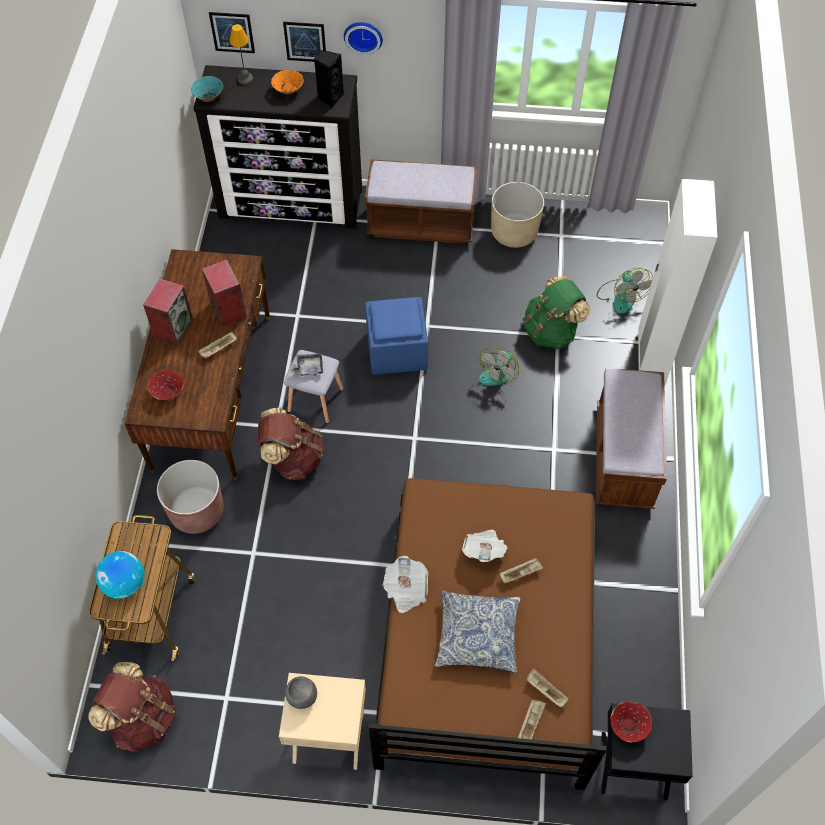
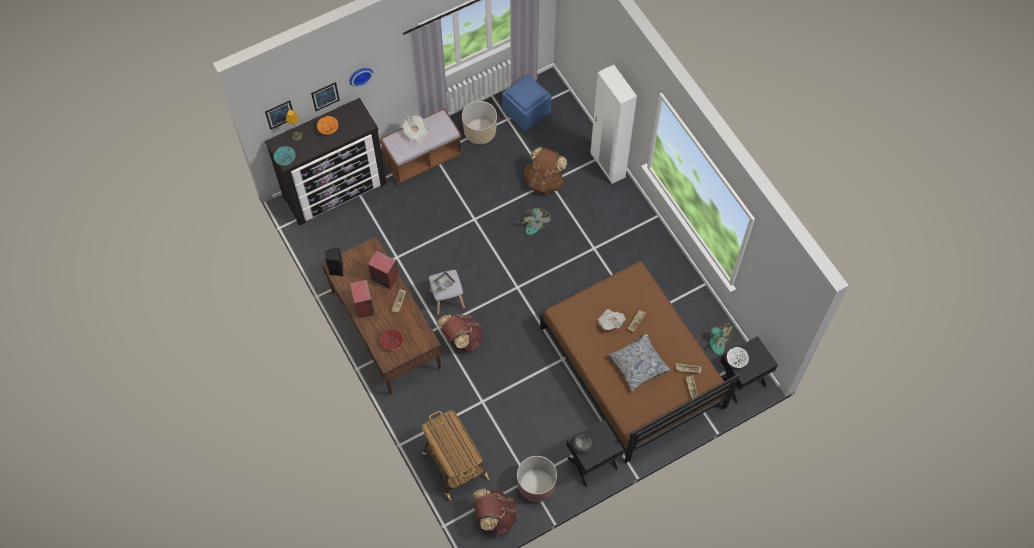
camera: 35 degrees left, 5 degrees up
globe [95,551,145,599] -> none
brown planter [157,460,224,534] -> brown planter moved to [517,456,557,502]
beige nightstand [279,673,366,770] -> black nightstand [566,419,624,487]
black speaker [314,50,344,108] -> black speaker moved to [325,247,343,276]
blue ottoman [365,297,428,375] -> blue ottoman moved to [502,74,551,131]
newspaper [383,556,428,613] -> newspaper moved to [403,115,429,144]
green backpack [522,276,591,349] -> brown backpack [524,147,567,195]
brown bench [596,368,667,509] -> none
fan [597,268,653,314] -> fan moved to [698,323,734,355]
red bowl [610,701,652,742] -> white bowl [727,347,749,368]

